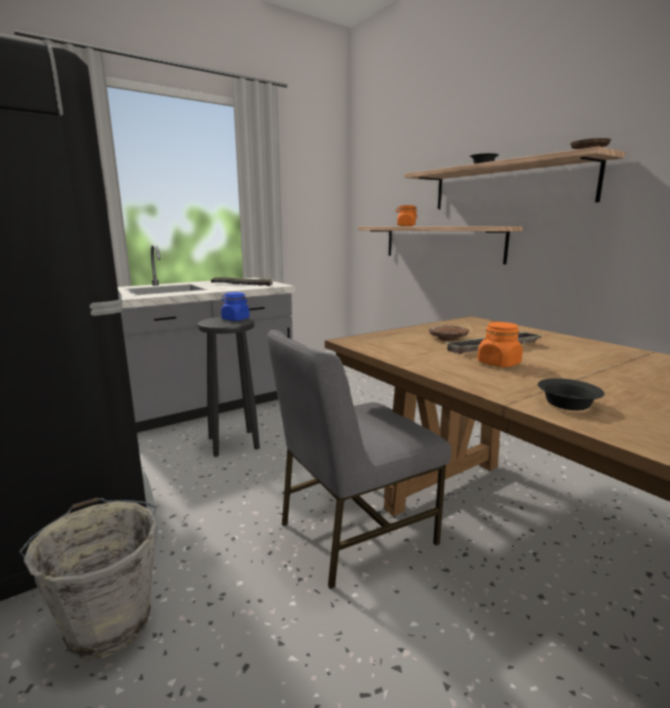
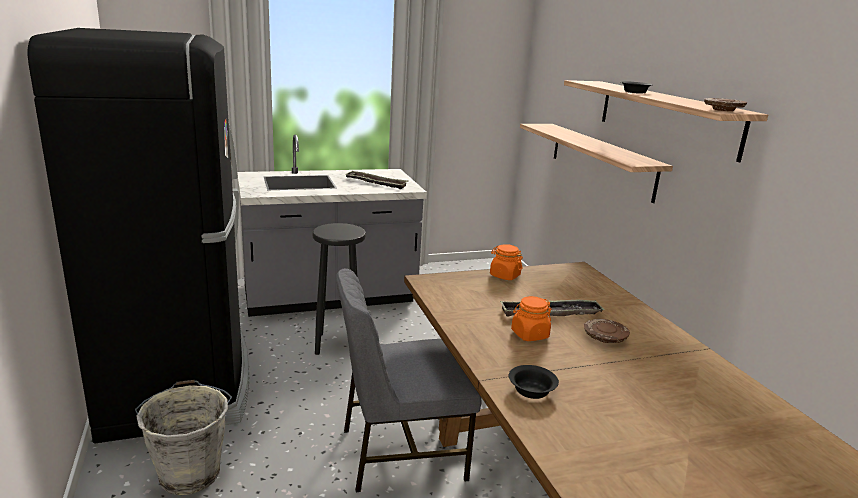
camera: 15 degrees right, 5 degrees up
blue jar [221,292,250,321] -> none
orange jar [396,205,418,226] -> orange jar moved to [490,244,523,280]
brown plate [429,326,469,341] -> brown plate moved to [584,319,630,343]

